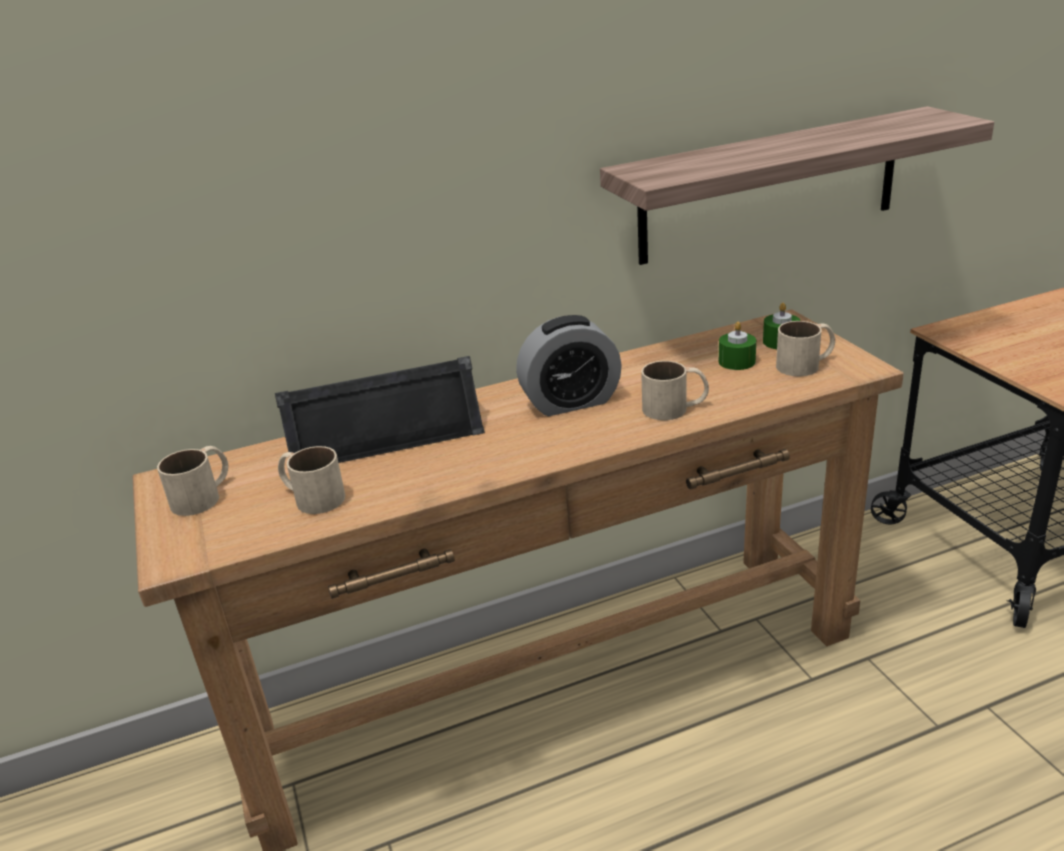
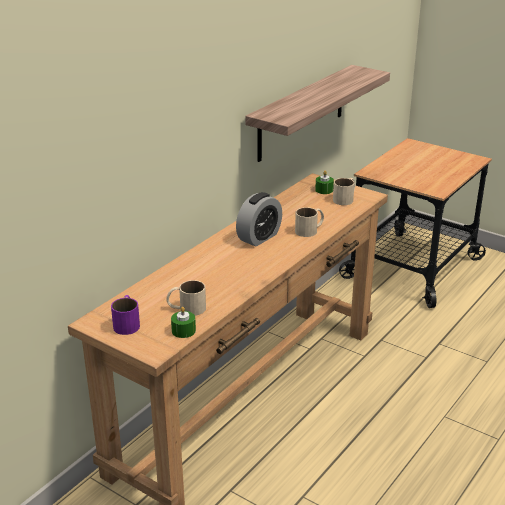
camera: 35 degrees left, 0 degrees up
beige mug [157,446,228,516] -> purple mug [111,295,140,335]
black speaker [275,356,485,463] -> none
green candle [719,321,756,370] -> green candle moved to [171,307,196,338]

